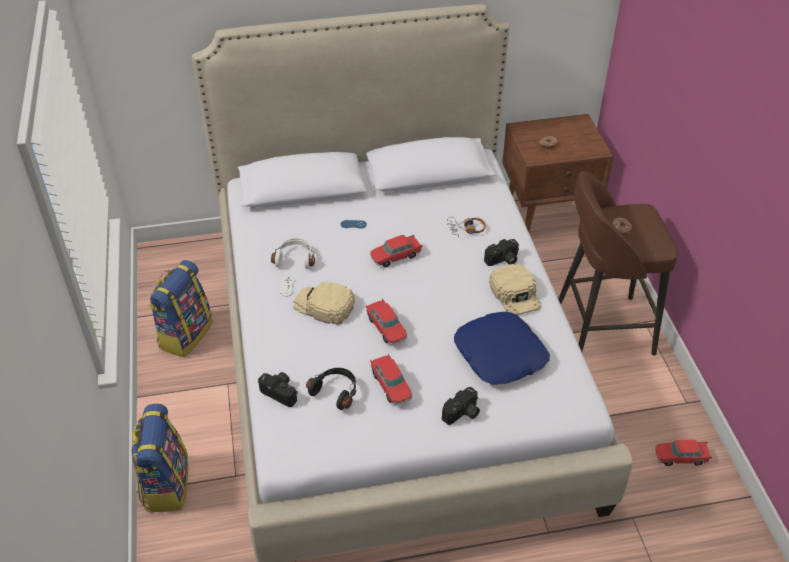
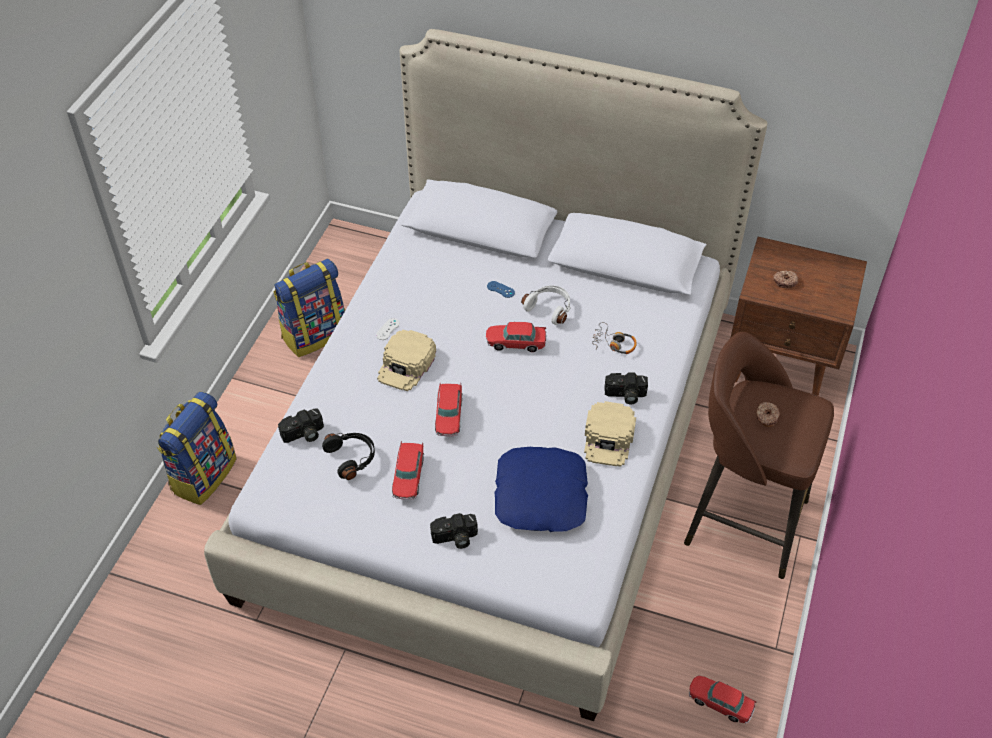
camera: 30 degrees right, 5 degrees up
camera [258,372,298,407] -> camera turned 90 degrees clockwise [278,409,324,443]
white headphones [271,238,315,269] -> white headphones moved to [521,286,571,325]
beige cap [293,281,355,325] -> beige cap turned 120 degrees counterclockwise [377,330,436,391]

